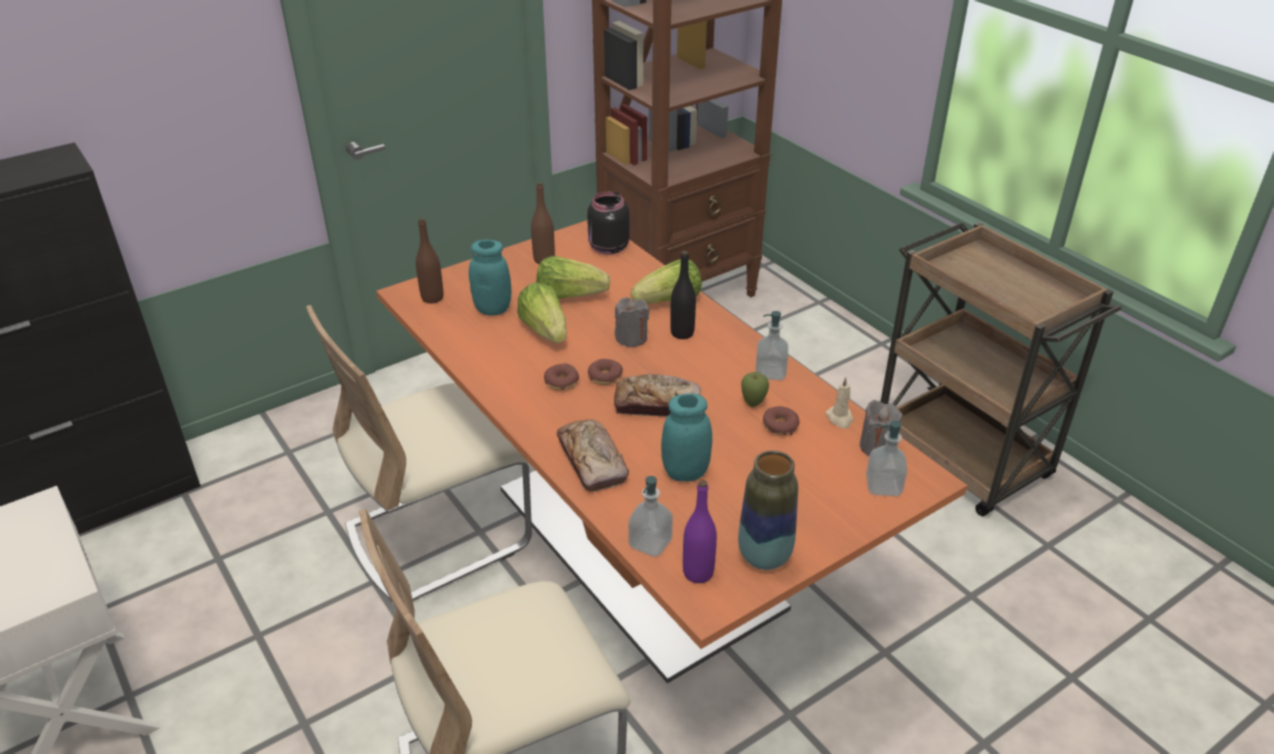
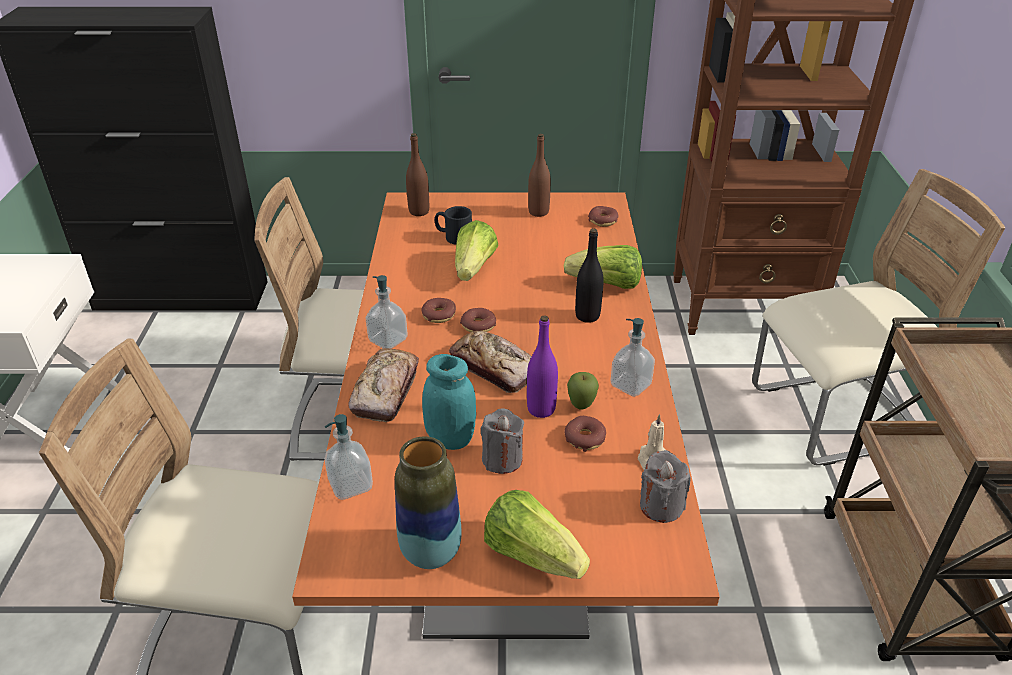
camera: 35 degrees right, 0 degrees up
turquoise jar [469,240,511,315] -> black mug [435,206,472,245]
lettuce [536,256,610,299] -> lettuce moved to [484,490,590,579]
black jar [587,192,629,255] -> donut [588,206,618,227]
grey candle [615,297,649,347] -> grey candle moved to [481,408,524,474]
purple bottle [683,480,717,583] -> purple bottle moved to [527,315,558,418]
soap dispenser [866,421,907,496] -> soap dispenser moved to [365,275,408,349]
none -> beige chair [752,169,1005,466]

